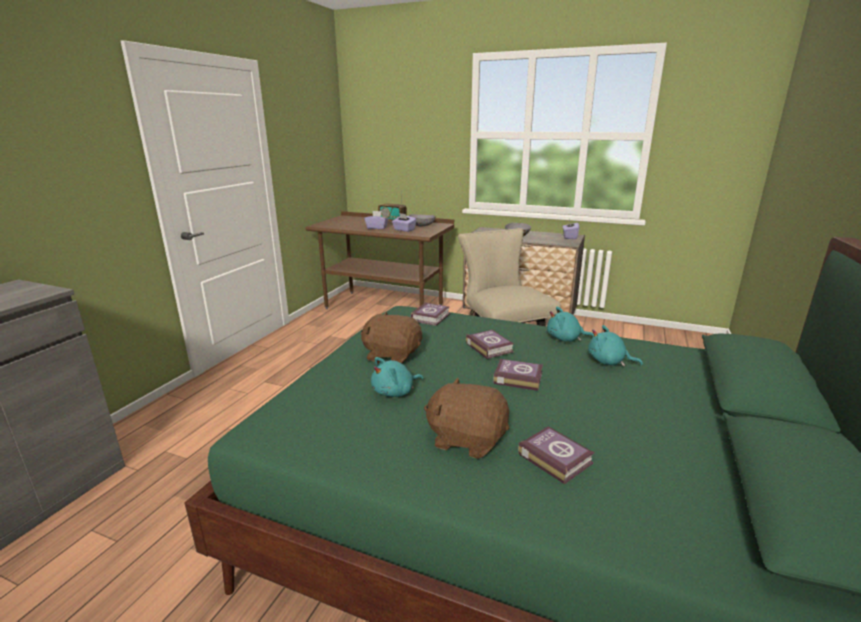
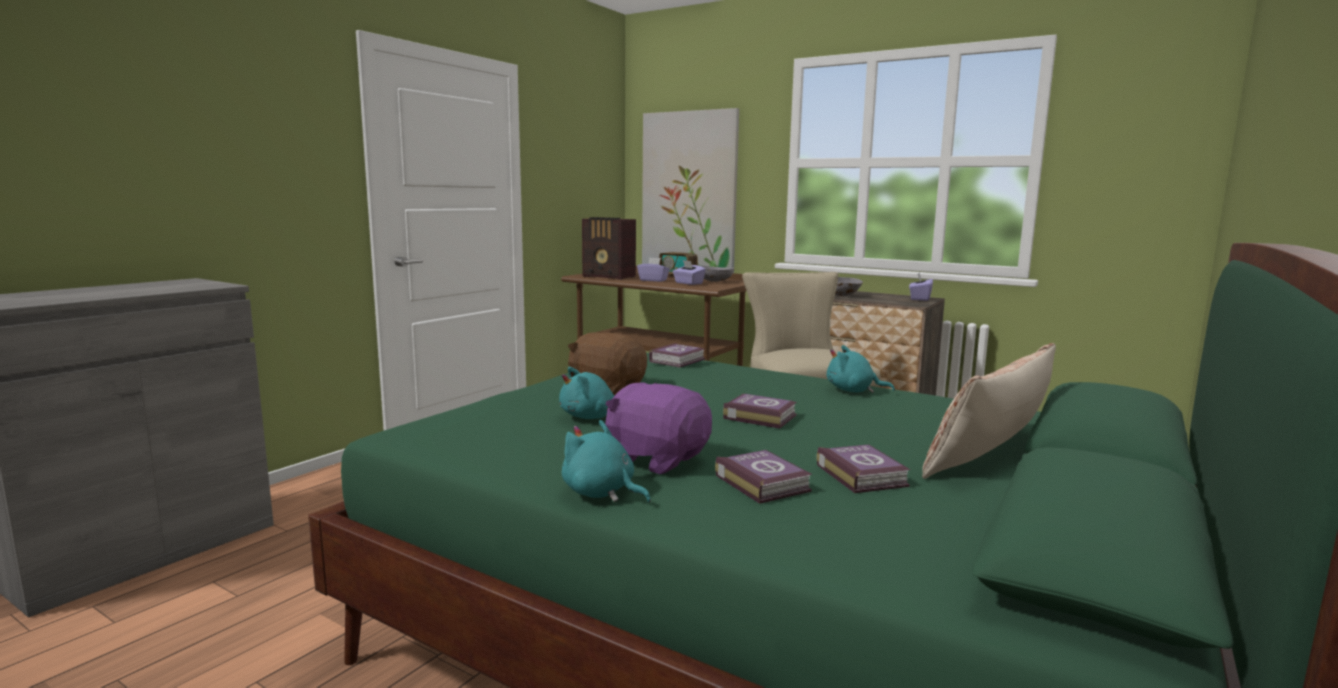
camera: 10 degrees right, 10 degrees down
brown plush toy [424,377,509,459] -> purple plush toy [605,382,712,474]
book [466,330,514,359] -> book moved to [817,445,911,493]
turquoise plush toy [588,325,643,367] -> turquoise plush toy moved to [562,420,651,503]
none -> radio [582,217,636,280]
none -> picture [642,108,739,273]
none -> pillow [922,343,1056,479]

